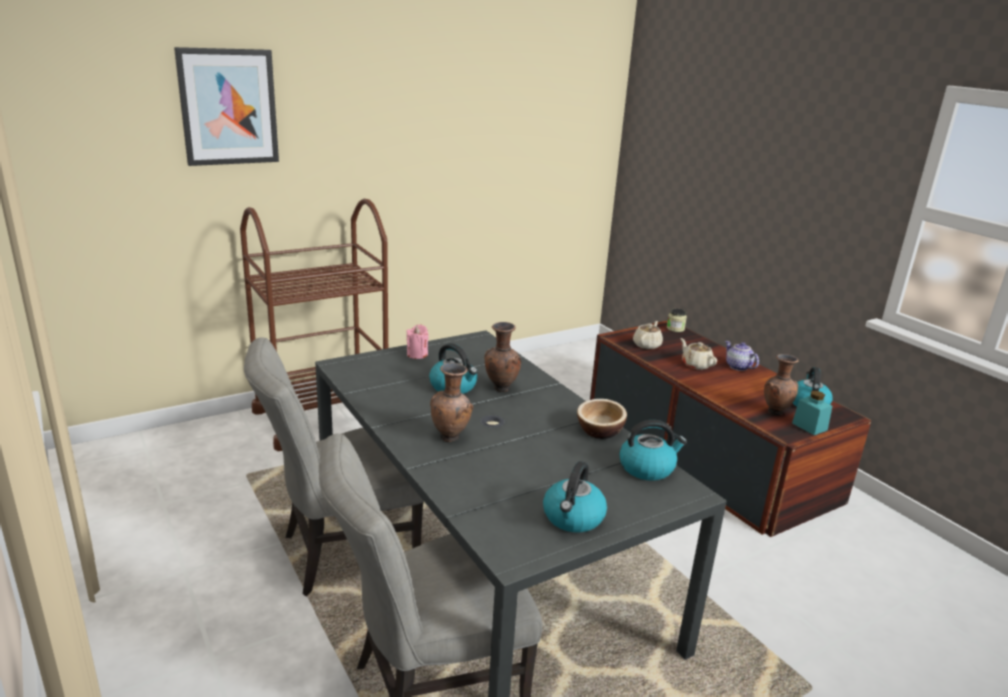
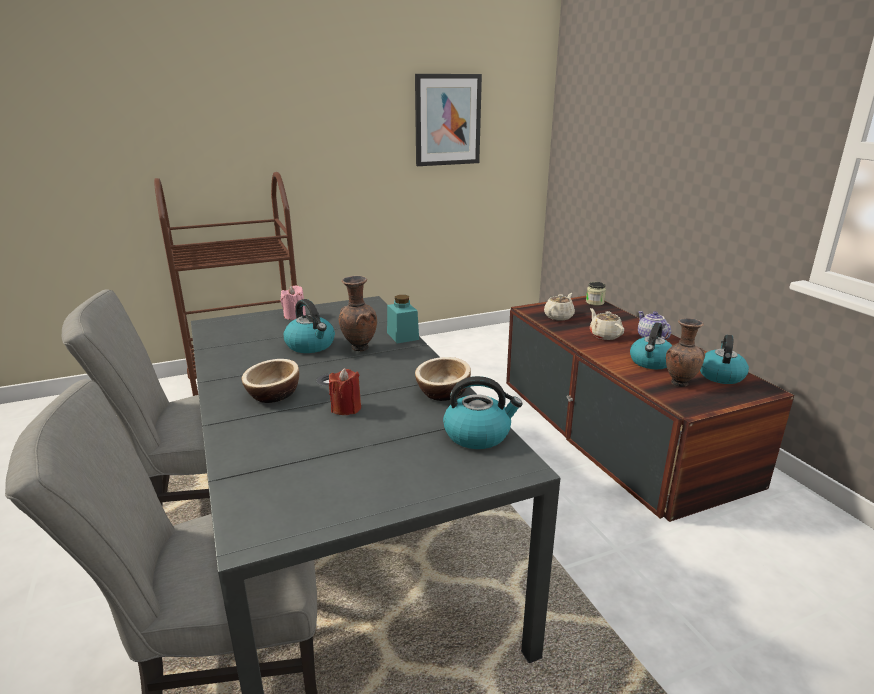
camera: 10 degrees right, 0 degrees up
picture [174,47,279,166] -> picture moved to [415,74,482,166]
brown vase [430,363,473,442] -> bowl [242,359,299,403]
kettle [543,461,607,533] -> kettle moved to [630,322,672,369]
turquoise jar [792,391,832,435] -> turquoise jar moved to [387,295,419,344]
none -> red candle [329,368,361,415]

